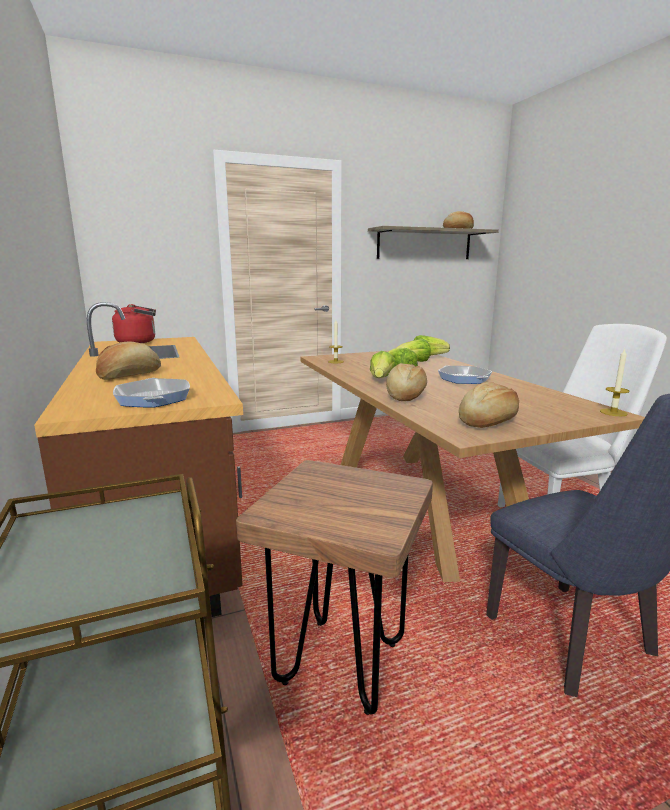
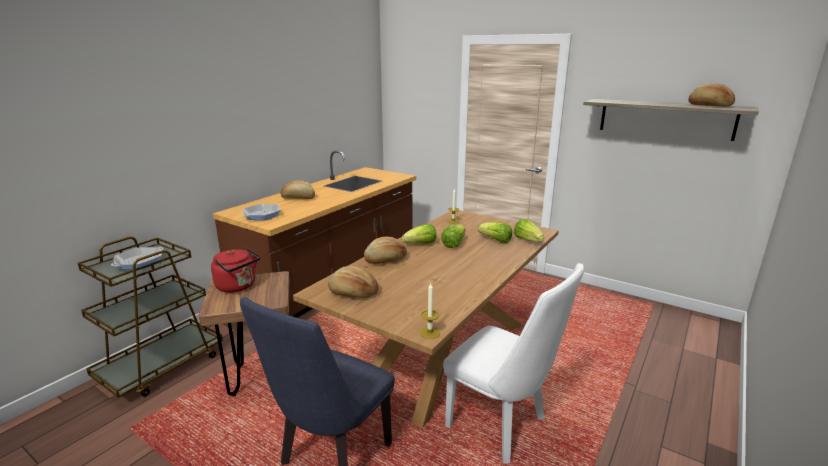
camera: 55 degrees right, 5 degrees up
red kettle [112,304,156,343] -> red kettle moved to [211,247,261,293]
frying pan [438,365,492,384] -> frying pan moved to [111,247,164,270]

